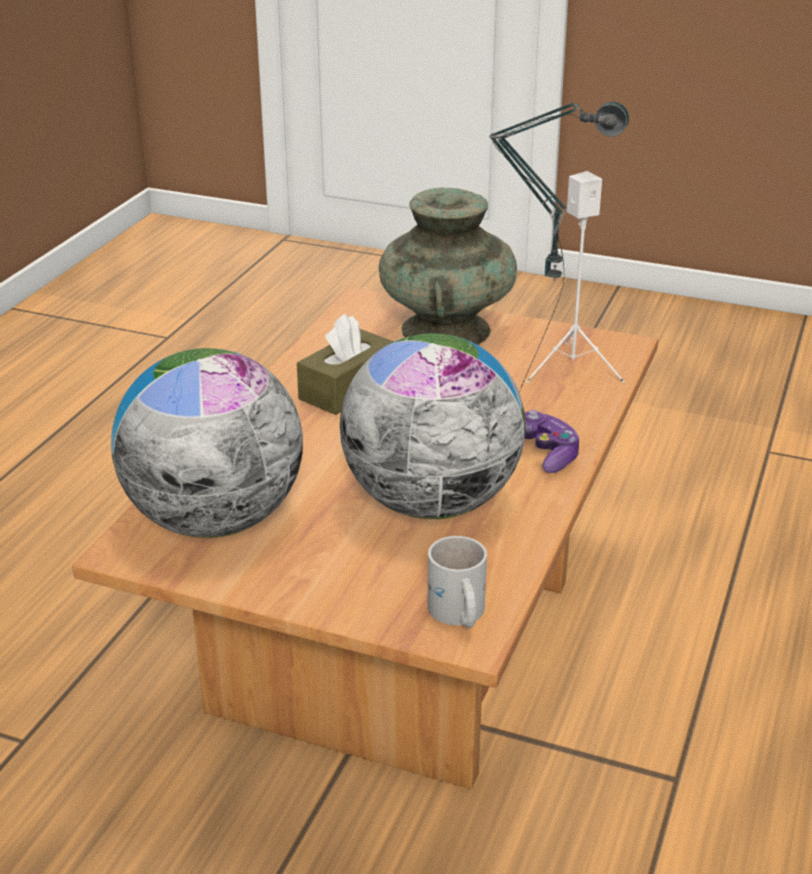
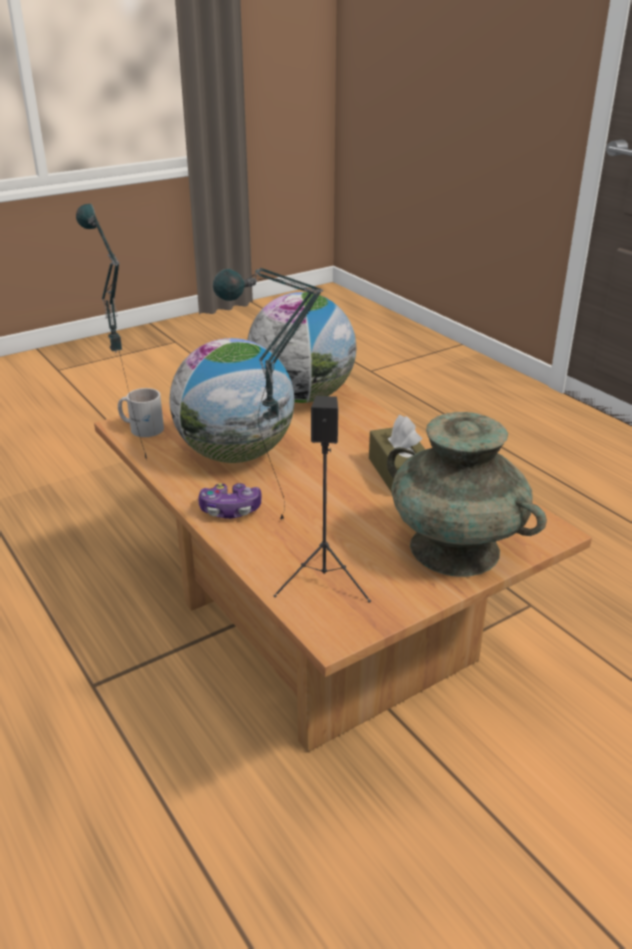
camera: 125 degrees right, 0 degrees up
white speaker [526,171,624,383] -> black speaker [273,396,371,603]
none -> table lamp [76,204,147,460]

